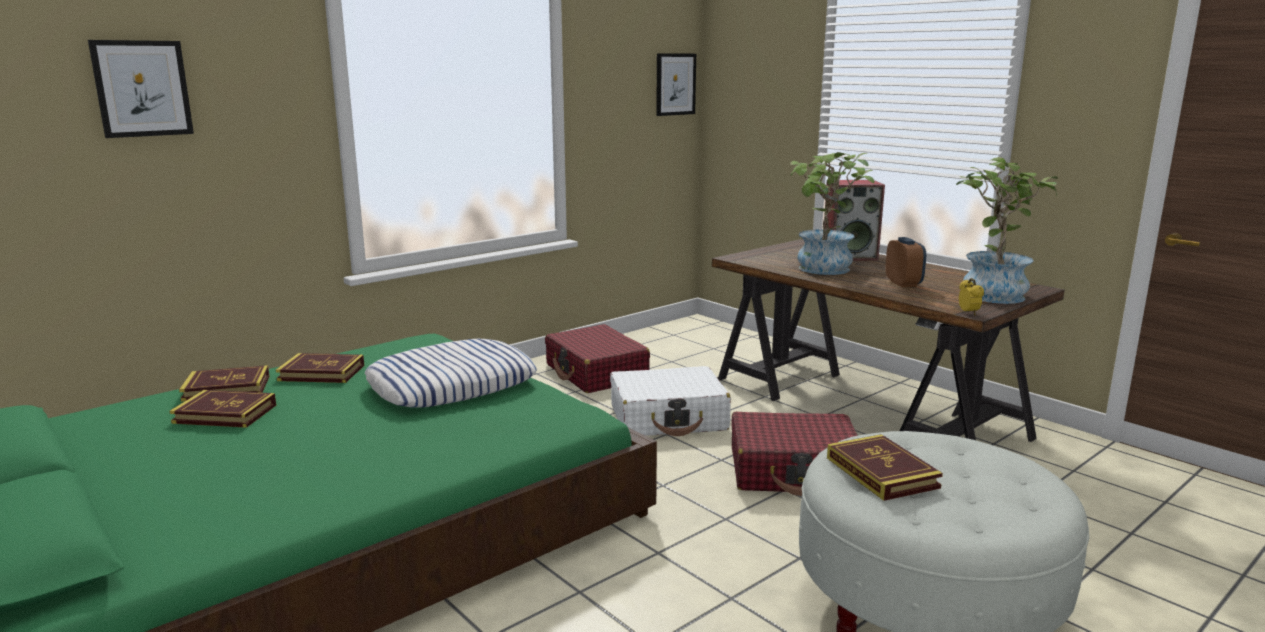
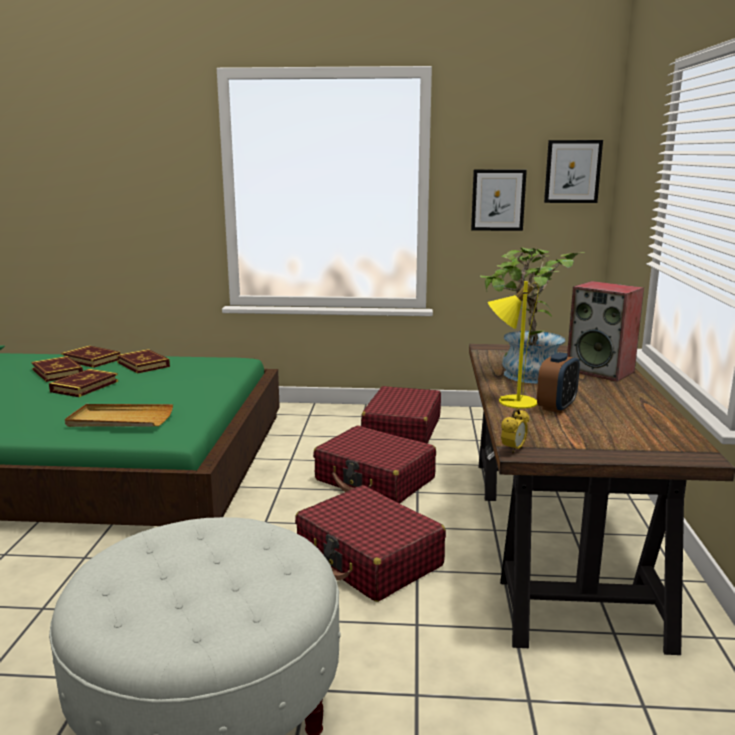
camera: 45 degrees right, 0 degrees up
picture [88,40,194,138] -> picture moved to [471,170,527,231]
pillow [365,339,537,408] -> none
white suitcase [610,366,731,436] -> red suitcase [313,426,436,504]
book [827,434,943,501] -> book moved to [49,369,118,397]
potted plant [956,157,1058,304] -> none
none -> beige tray [65,404,173,427]
none -> yellow table lamp [488,281,539,409]

